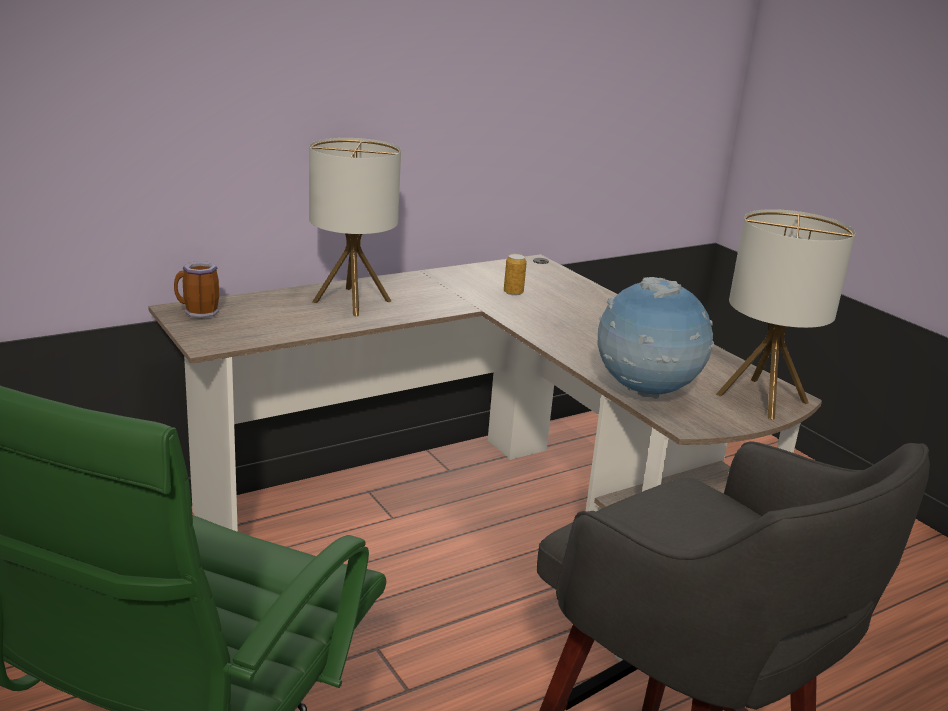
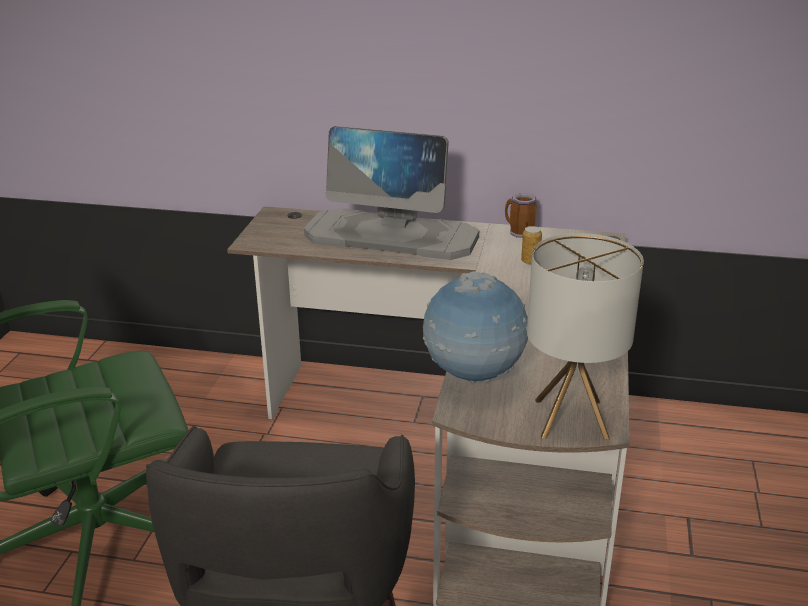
camera: 45 degrees right, 5 degrees up
mug [174,261,219,318] -> mug moved to [505,193,537,238]
table lamp [309,138,401,316] -> monitor [304,126,479,260]

